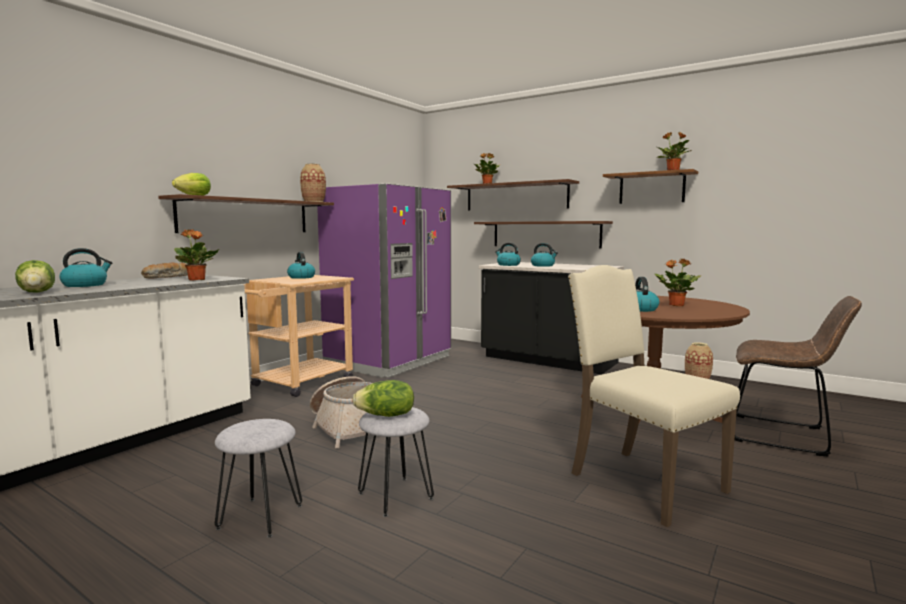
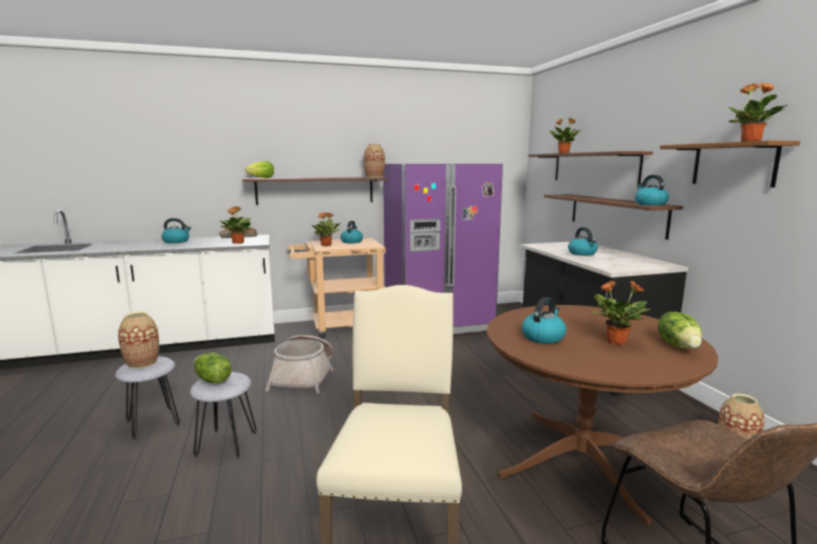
camera: 40 degrees right, 5 degrees up
lettuce [15,260,55,292] -> lettuce moved to [658,312,702,349]
kettle [495,243,521,266] -> kettle moved to [635,175,669,205]
none -> vase [118,312,159,369]
none -> potted plant [311,213,340,246]

